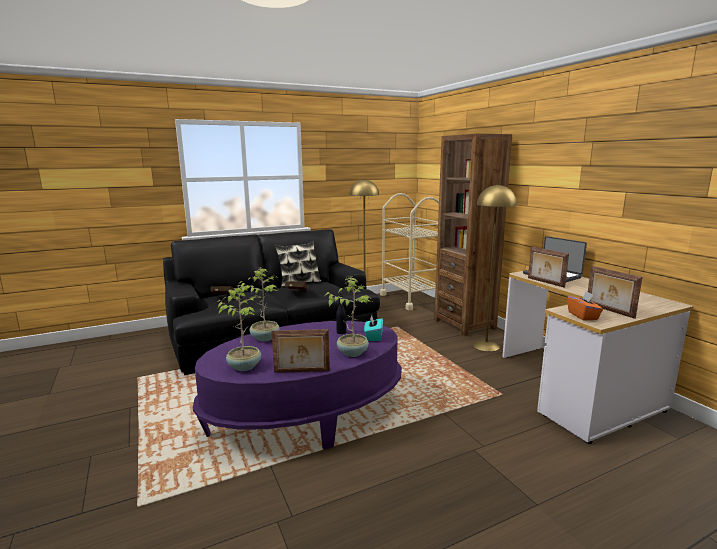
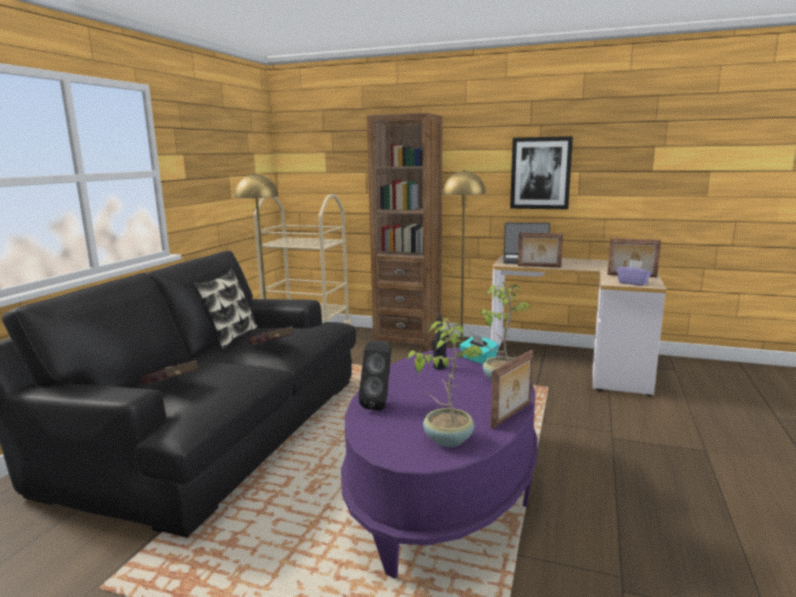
camera: 45 degrees left, 0 degrees up
potted plant [239,267,280,341] -> black speaker [359,341,391,411]
orange tissue box [567,291,603,321] -> purple tissue box [617,260,652,286]
none -> picture [510,136,573,209]

